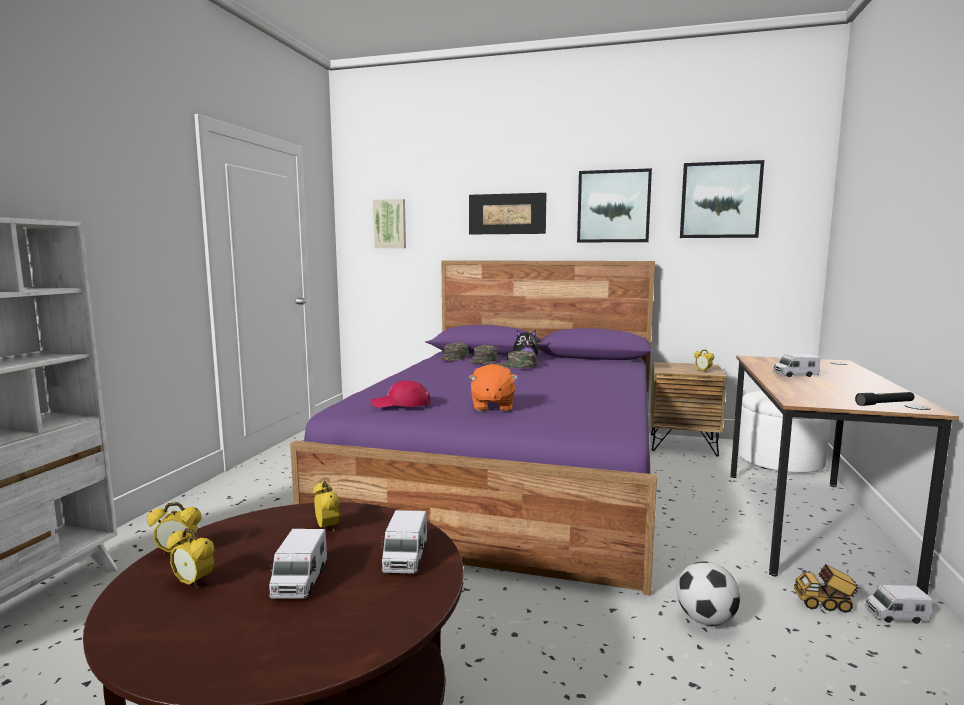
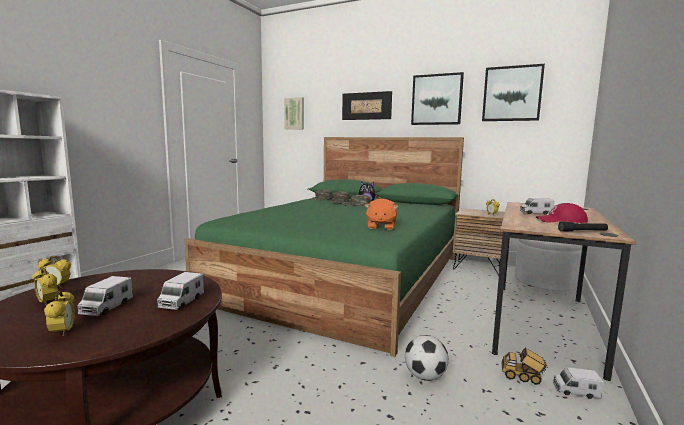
camera: 10 degrees right, 0 degrees up
purple bed [290,260,657,595] -> green bed [184,137,464,357]
alarm clock [313,481,340,531] -> alarm clock moved to [44,291,75,337]
red cap [371,381,430,408] -> red cap moved to [536,203,588,223]
orange plush toy [469,364,518,412] -> orange plush toy moved to [364,198,398,230]

